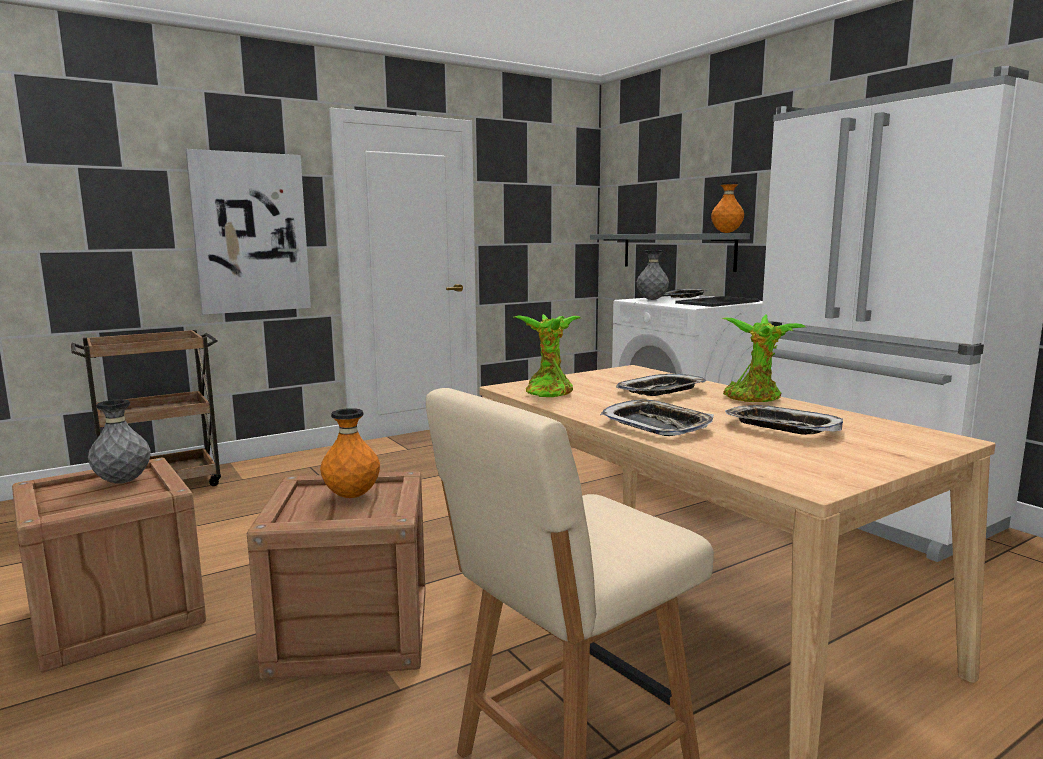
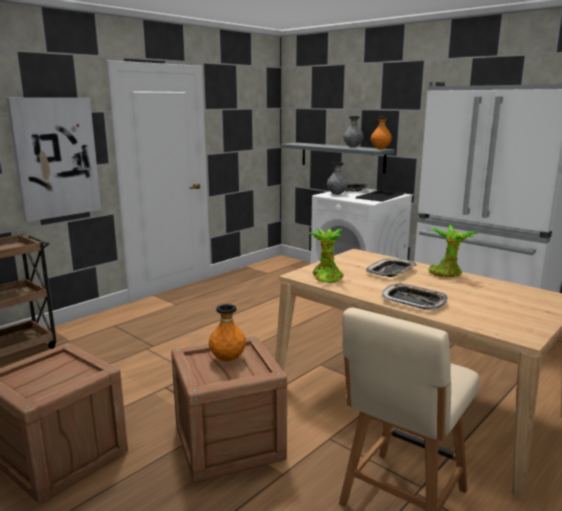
camera: 15 degrees left, 5 degrees up
grey vase [88,399,151,484] -> grey vase moved to [344,116,364,147]
tray [725,405,843,435] -> none

